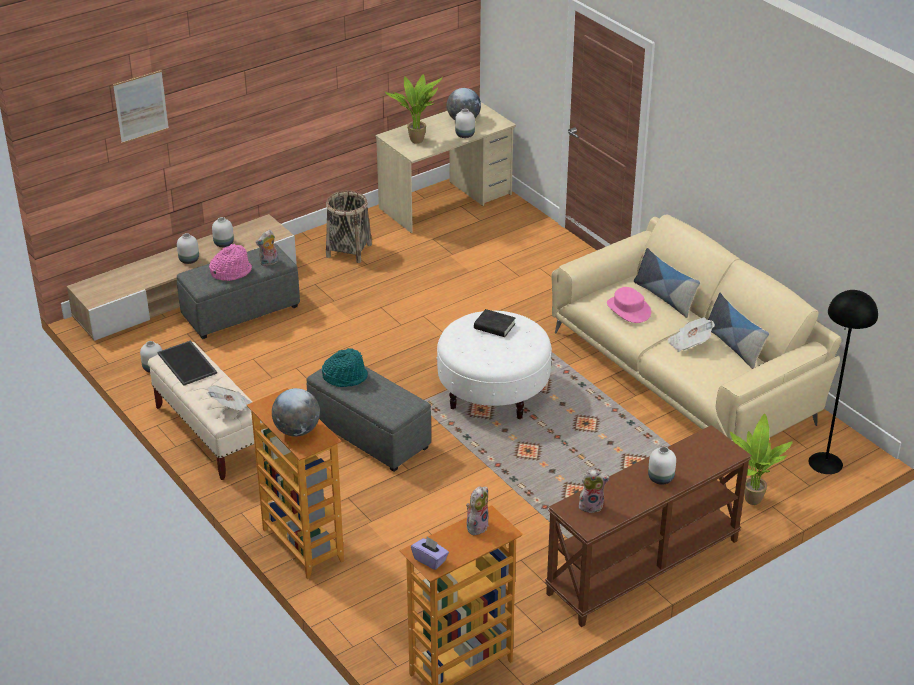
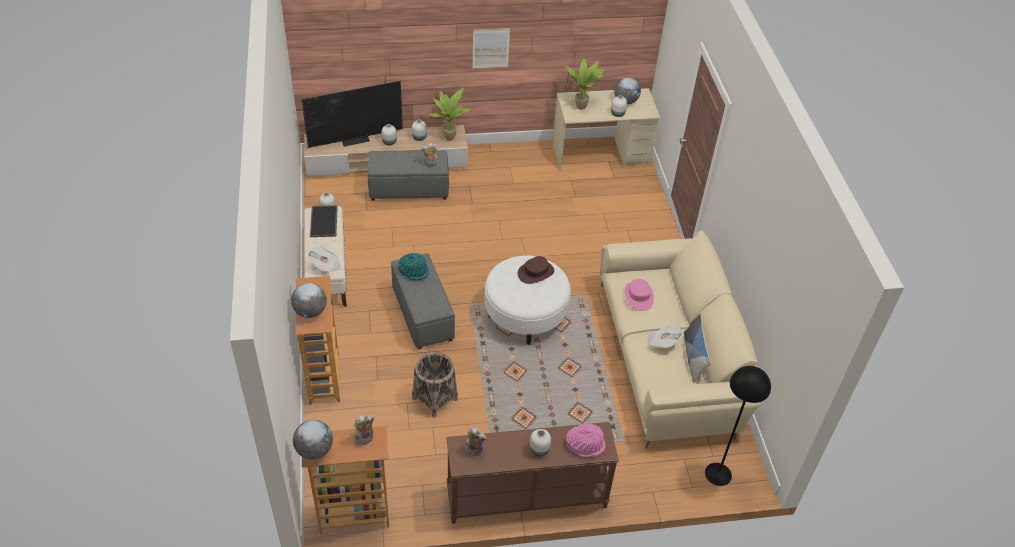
camera: 25 degrees right, 10 degrees up
picture [113,70,169,144] -> picture moved to [472,28,510,69]
pink hat [209,244,252,281] -> pink hat moved to [566,423,606,458]
basket [326,190,372,263] -> basket moved to [412,352,458,418]
purple tissue box [411,536,449,570] -> globe [293,420,333,460]
black book [474,309,515,337] -> brown hat [518,256,554,284]
pillow [634,248,700,318] -> none
potted plant [730,414,793,505] -> potted plant moved to [429,87,471,141]
none -> television [302,81,403,148]

